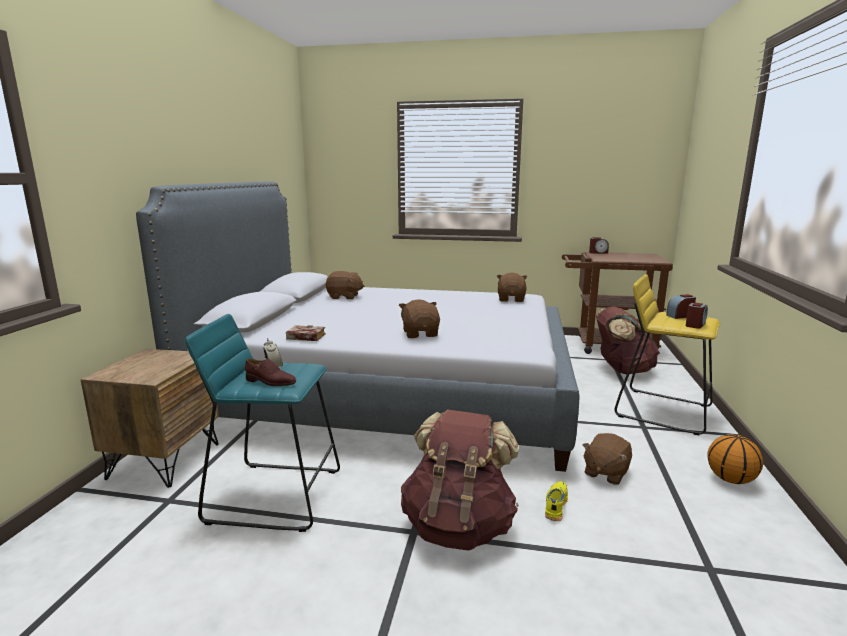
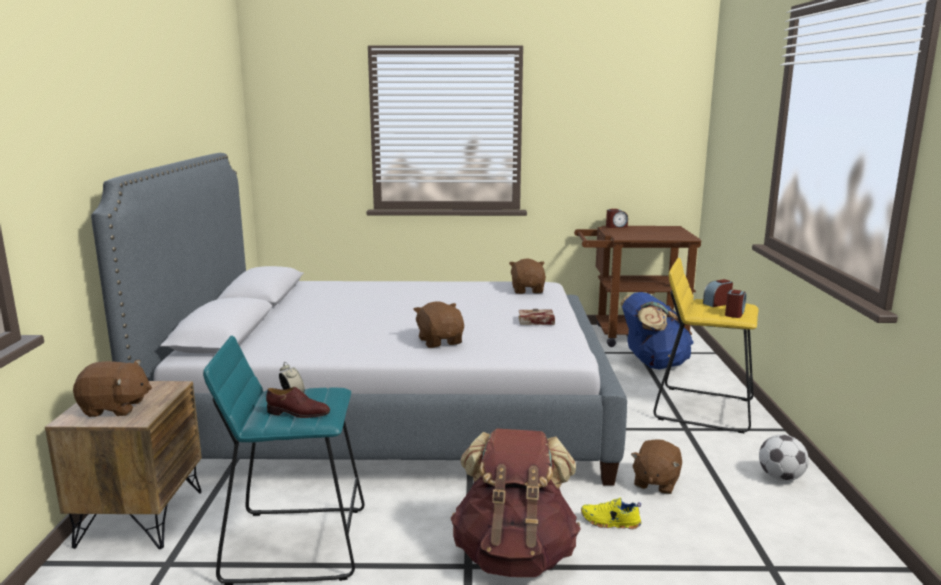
camera: 10 degrees left, 0 degrees up
book [286,325,325,341] -> book moved to [519,309,555,325]
brown plush toy [326,271,364,299] -> brown plush toy moved to [73,360,152,417]
yellow shoe [545,481,568,521] -> yellow shoe turned 90 degrees counterclockwise [581,498,642,529]
brown backpack [595,307,660,374] -> blue backpack [619,292,694,370]
basketball [707,434,763,484] -> football [759,434,809,481]

